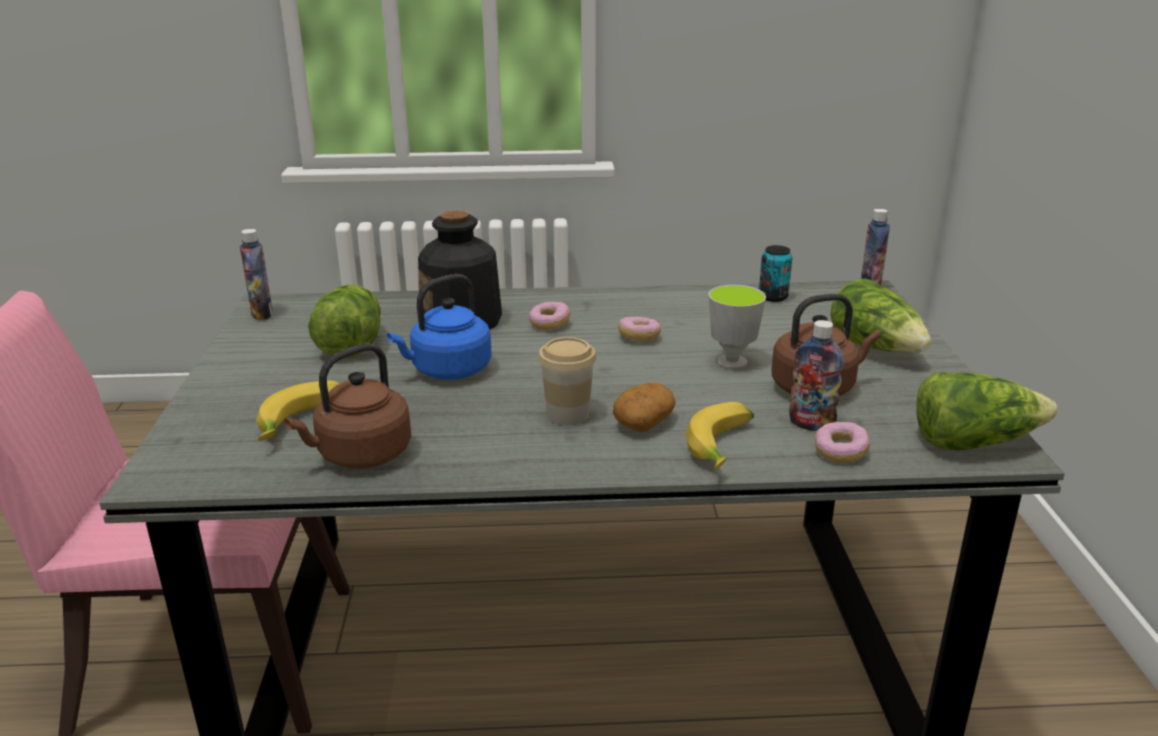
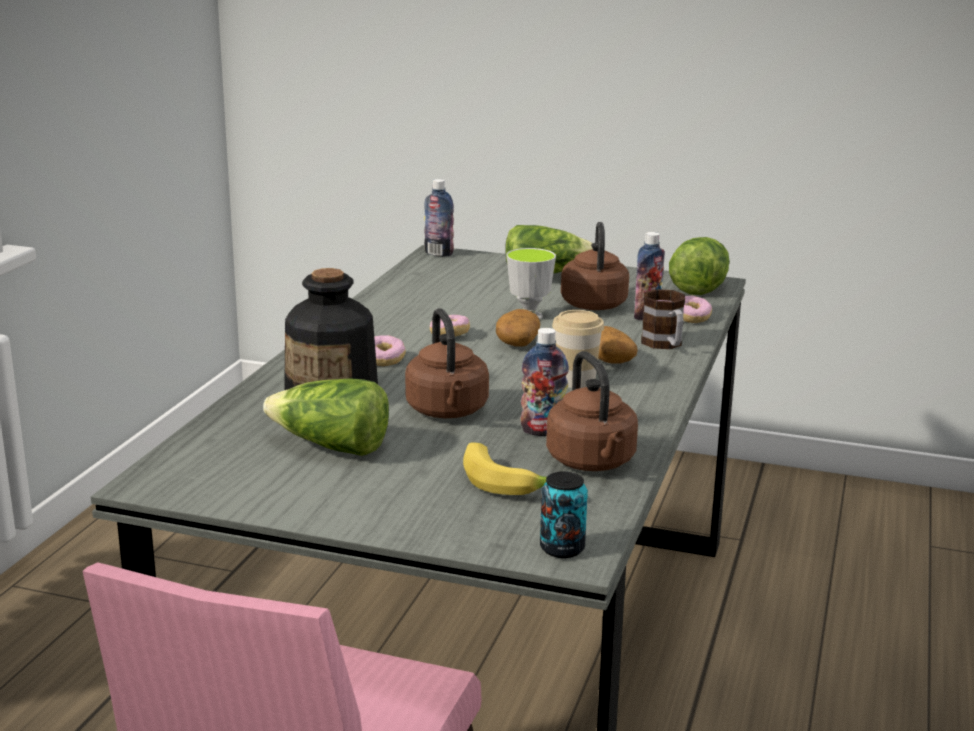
camera: 70 degrees left, 5 degrees down
bottle [240,229,273,320] -> bottle moved to [520,328,569,436]
blue kettle [387,274,492,380] -> brown kettle [405,308,489,418]
banana [686,402,754,470] -> mug [641,289,685,349]
can [759,245,792,302] -> can moved to [540,471,588,558]
none -> potato [496,309,540,347]

